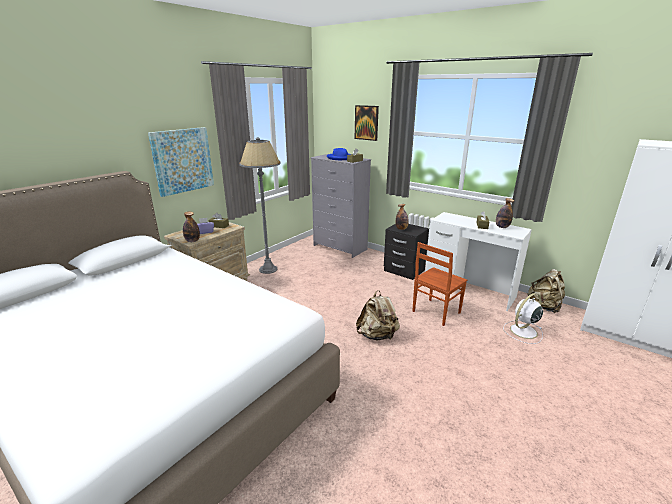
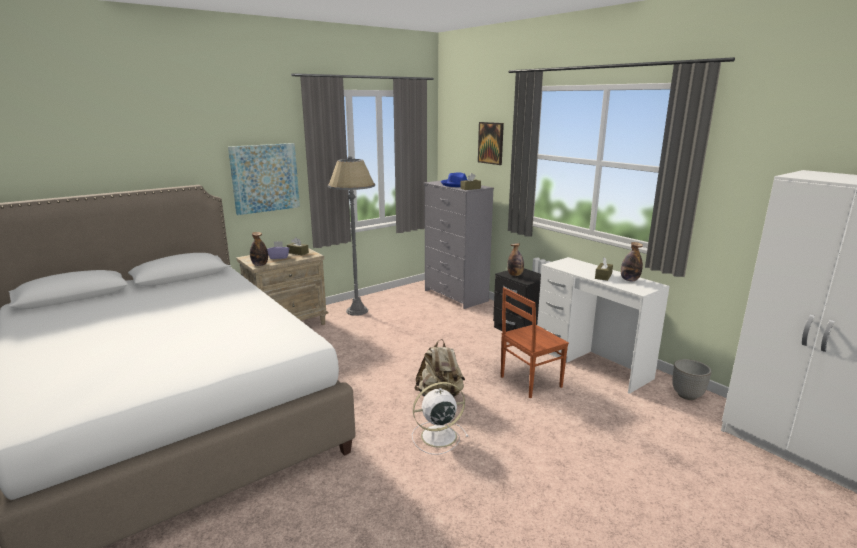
camera: 15 degrees right, 5 degrees down
white fan [503,293,543,344] -> white fan moved to [412,382,469,455]
beige backpack [528,269,565,313] -> planter [673,359,711,400]

